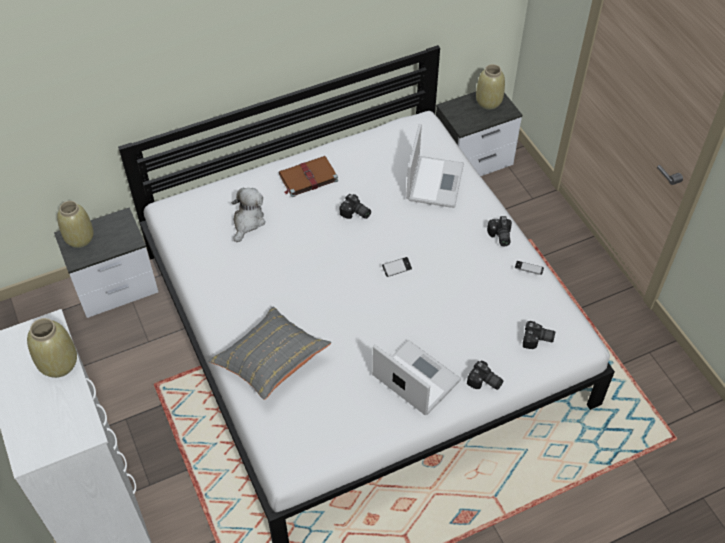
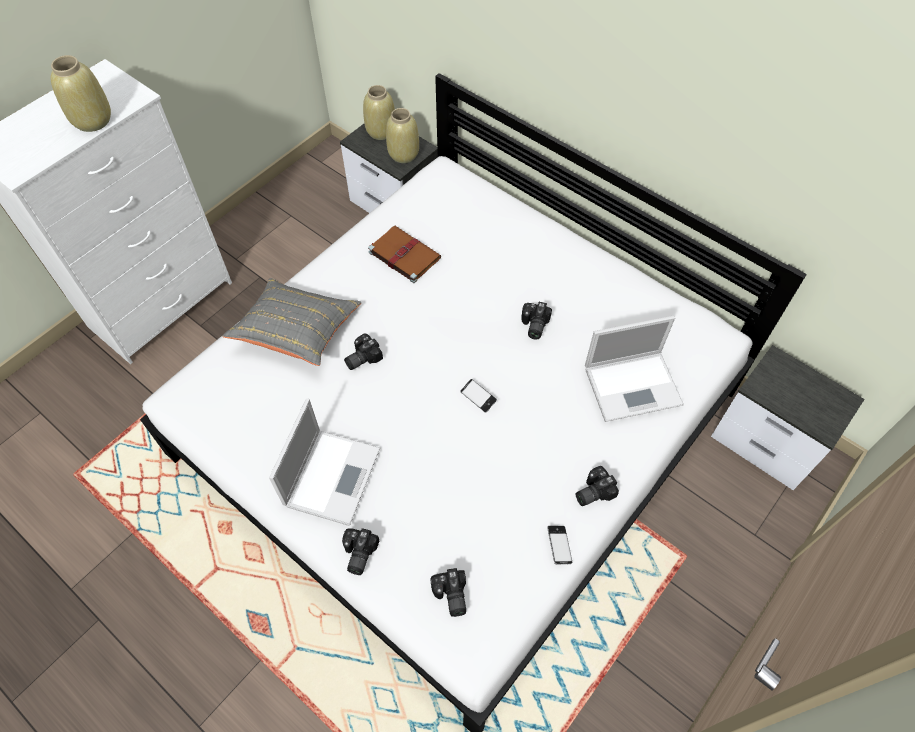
camera: 65 degrees right, 5 degrees up
plush toy [232,188,265,242] -> none
brown book [279,156,338,197] -> brown book moved to [368,226,441,283]
beige vase [476,64,505,110] -> beige vase moved to [386,108,419,163]
none -> camera [344,334,383,370]

